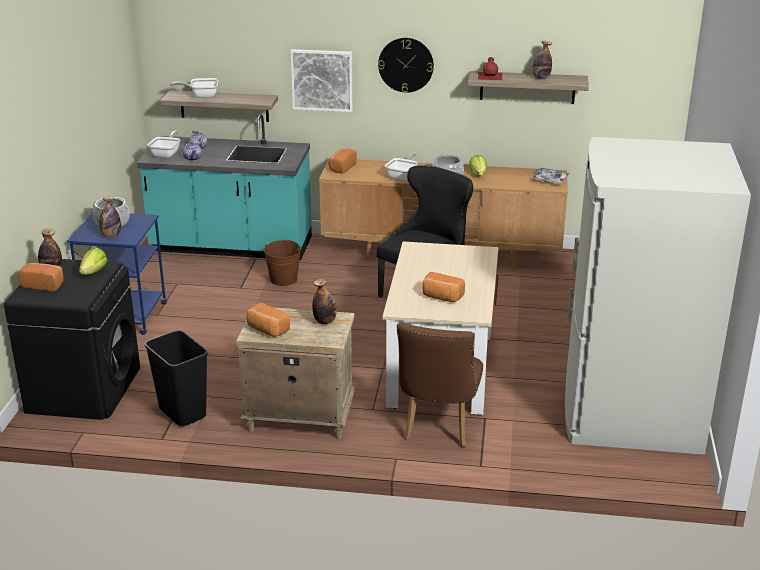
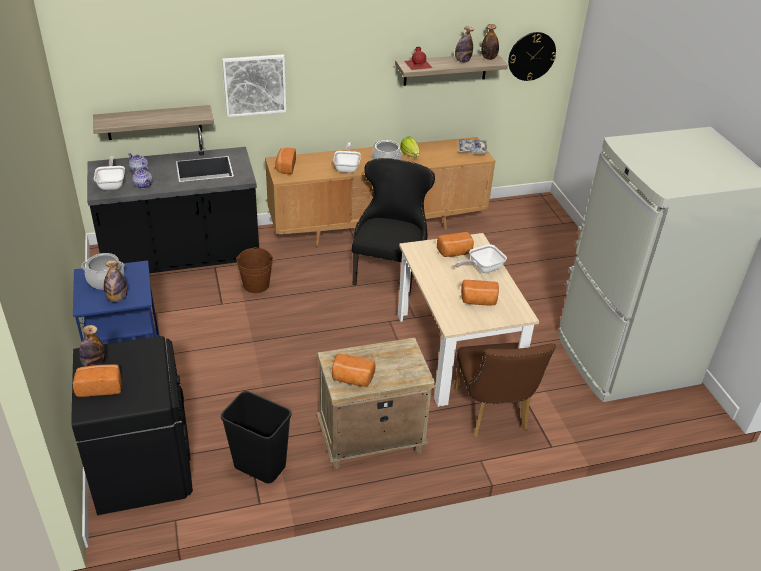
camera: 25 degrees left, 10 degrees up
lettuce [79,248,108,275] -> none
turquoise counter [137,114,312,260] -> black counter [87,127,259,273]
frying pan [170,78,218,98] -> frying pan moved to [455,244,507,273]
bottle [312,278,336,324] -> bottle moved to [481,24,499,60]
wall clock [378,38,434,93] -> wall clock moved to [508,32,556,81]
none -> bread [437,232,474,257]

